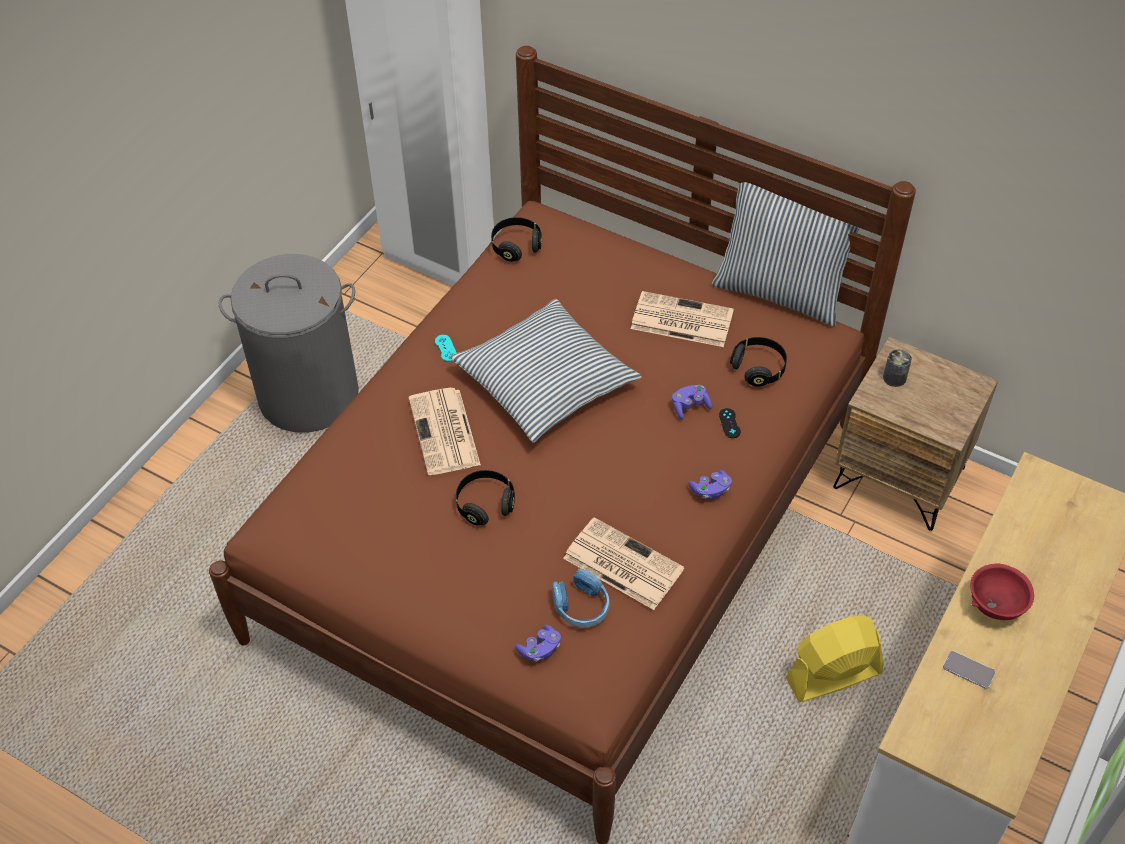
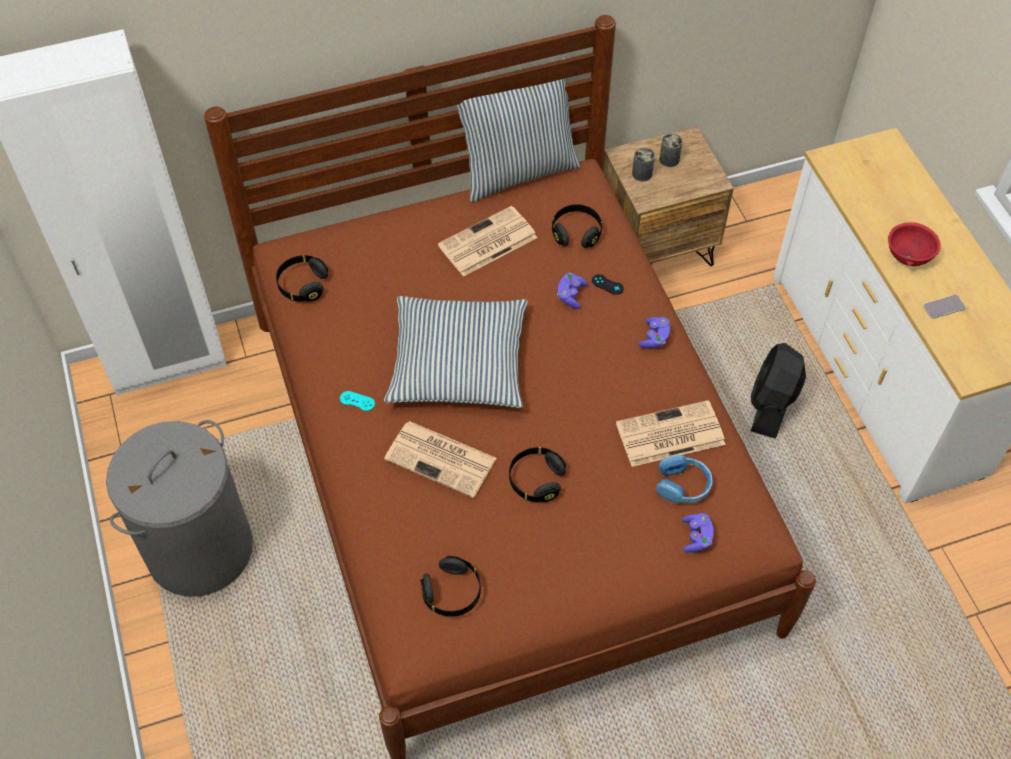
camera: 50 degrees left, 5 degrees up
yellow fan [786,615,883,703] -> black fan [751,343,806,439]
none -> black headphones [420,556,481,617]
none -> can [659,134,682,167]

